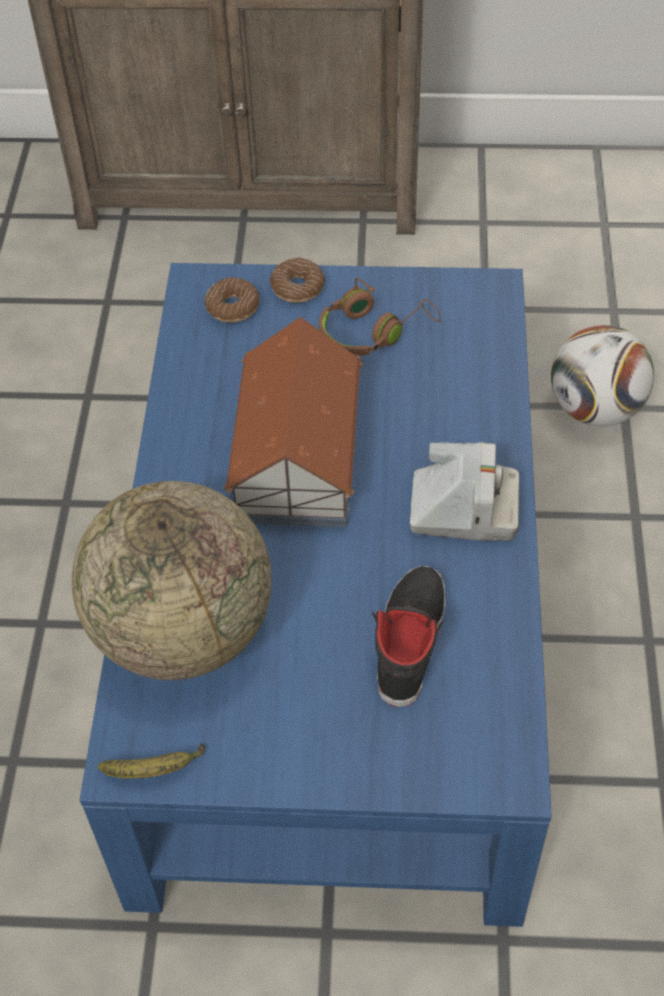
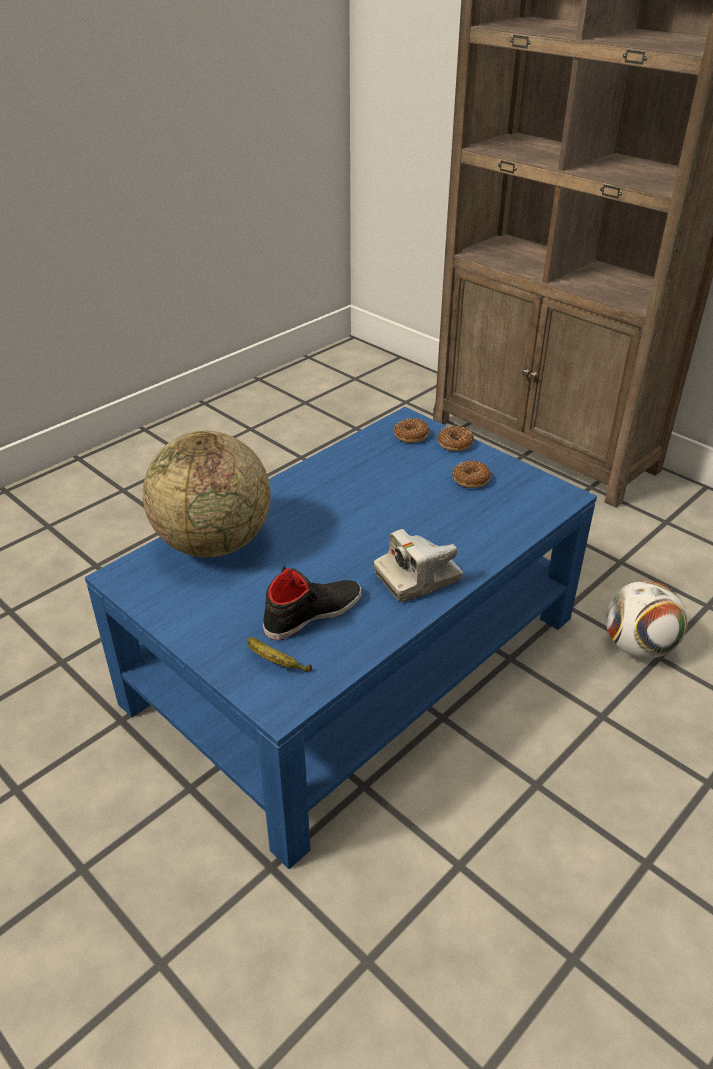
camera: 40 degrees right, 15 degrees down
banana [98,743,205,778] -> banana moved to [247,637,312,672]
toy house [224,317,363,527] -> none
brown headphones [319,278,441,356] -> donut [452,461,491,488]
camera [410,442,519,541] -> camera turned 105 degrees clockwise [374,529,463,602]

